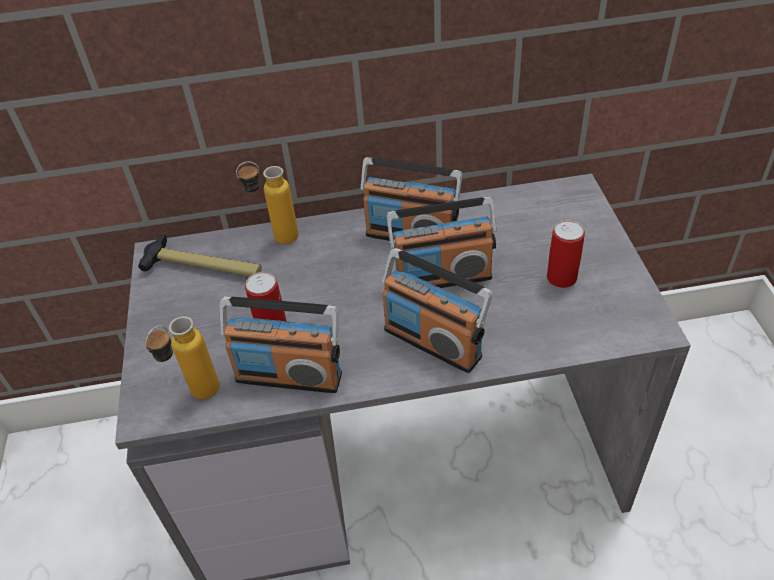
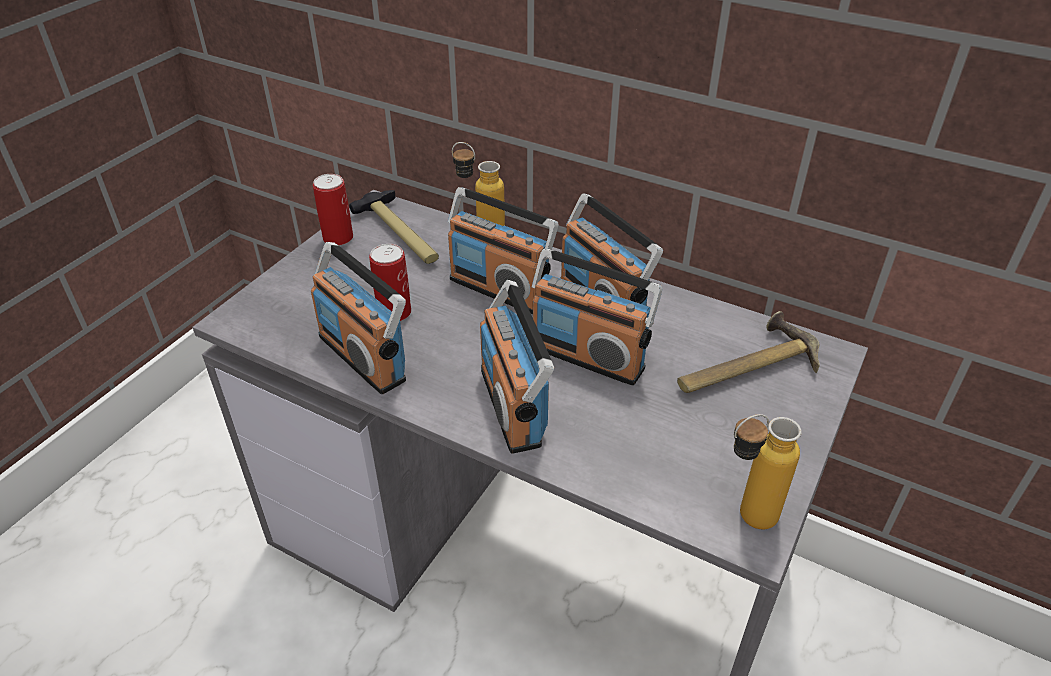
camera: 35 degrees right, 5 degrees down
bottle [145,316,220,400] -> bottle moved to [734,414,802,529]
can [547,220,585,288] -> can moved to [313,174,353,246]
none -> radio [448,187,558,315]
none -> hammer [677,311,820,393]

